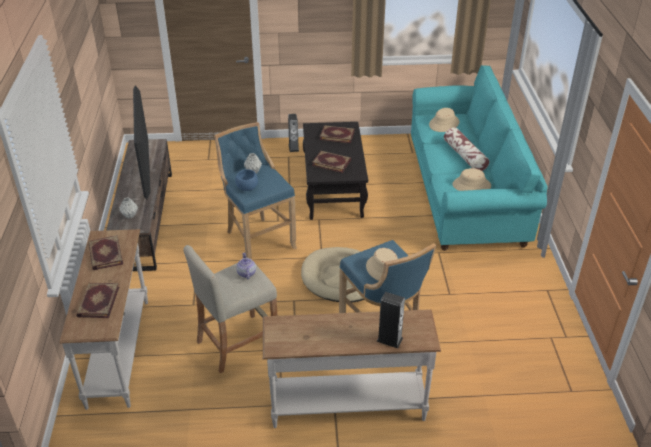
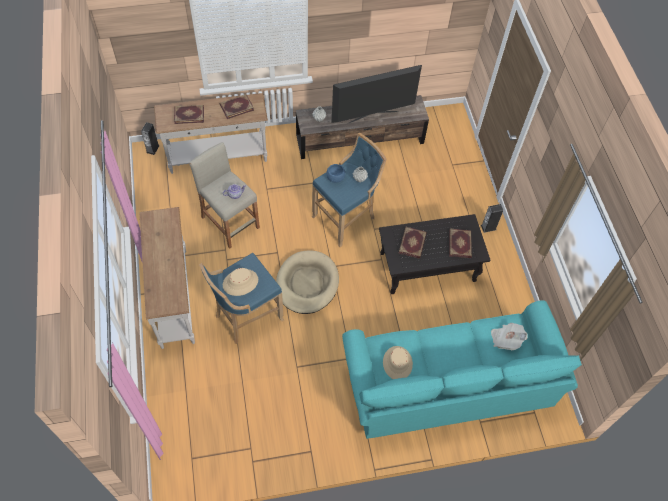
camera: 80 degrees right, 20 degrees up
speaker [377,292,405,348] -> speaker moved to [141,122,160,155]
beige hat [429,108,459,132] -> newspaper [491,323,527,350]
pillow [444,127,489,171] -> none

